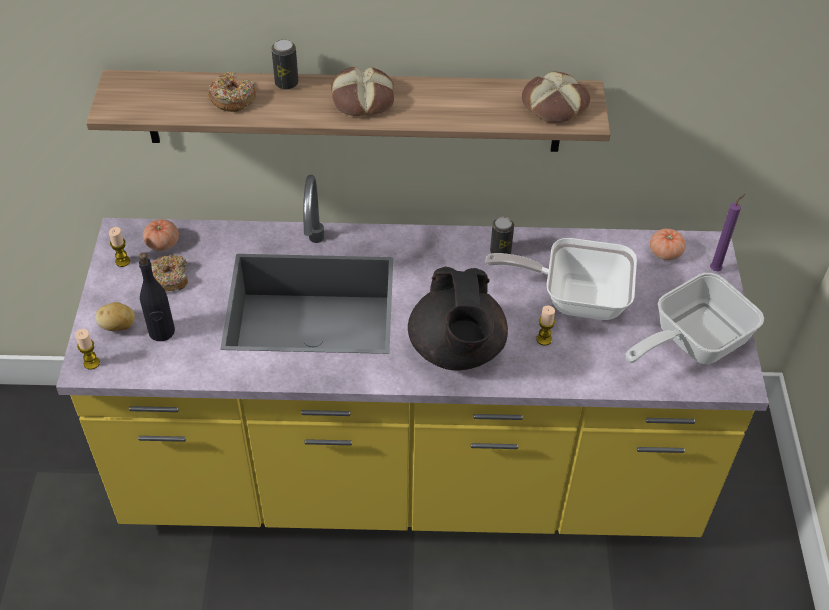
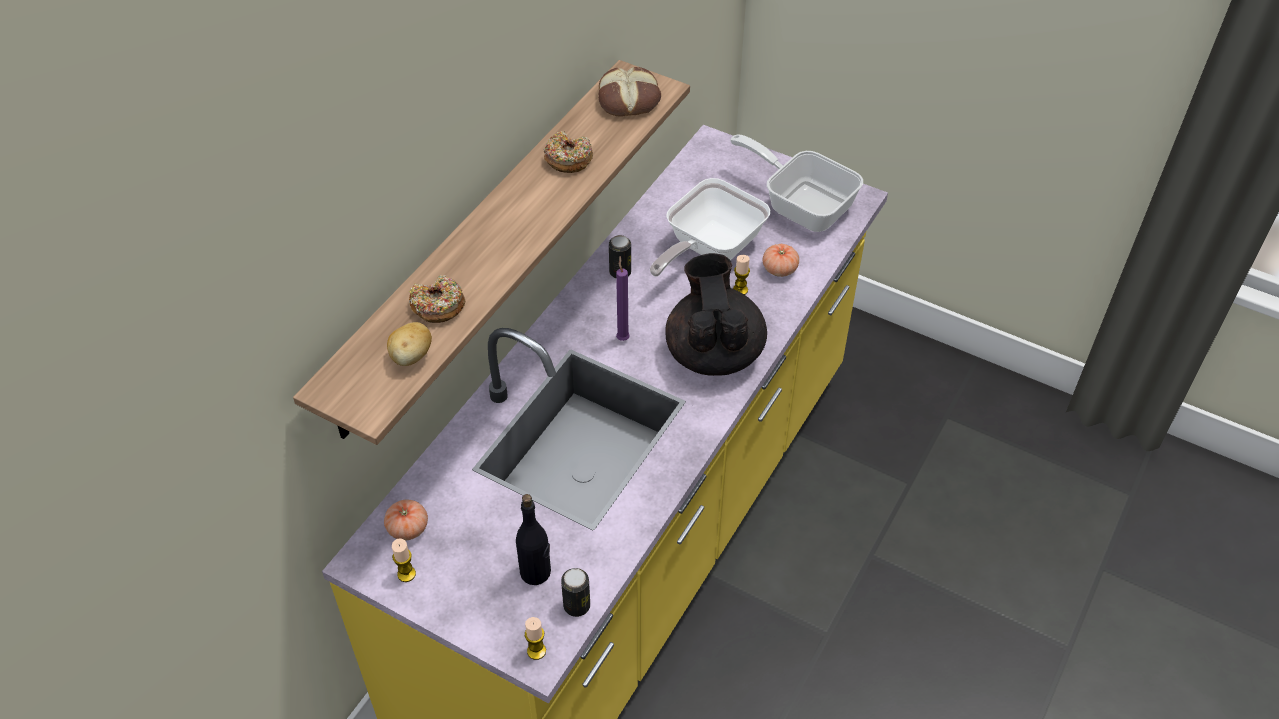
camera: 60 degrees left, 0 degrees up
potato [95,302,135,331] -> potato moved to [387,322,432,366]
donut [151,255,188,292] -> donut moved to [543,131,593,173]
can [271,39,299,90] -> can moved to [561,568,590,617]
bread [331,67,394,116] -> none
black teapot [408,266,508,371] -> black teapot turned 120 degrees counterclockwise [665,253,767,376]
frying pan [626,273,764,364] -> frying pan turned 135 degrees clockwise [730,134,863,232]
tomato [650,229,686,260] -> tomato moved to [763,244,799,277]
purple candle [710,194,745,271] -> purple candle moved to [616,256,630,341]

